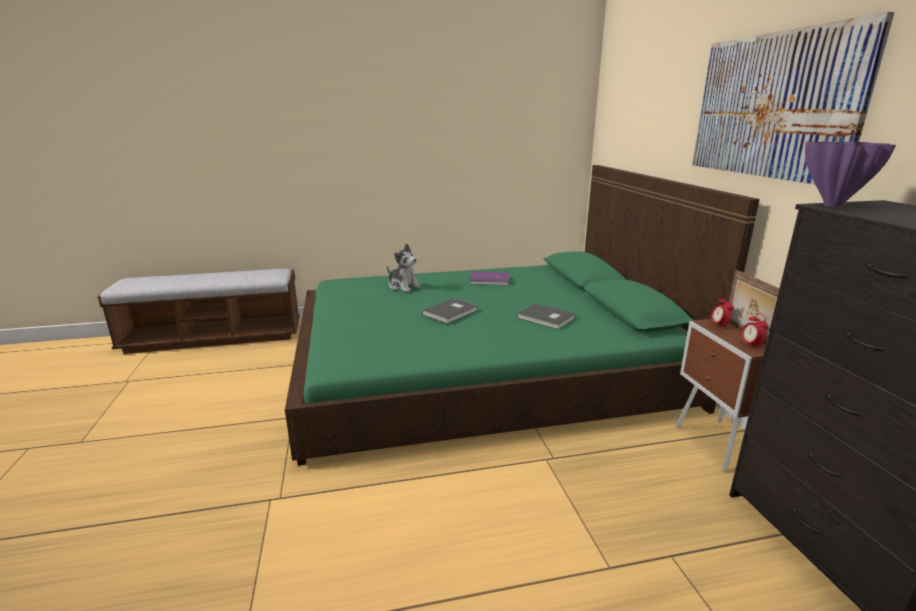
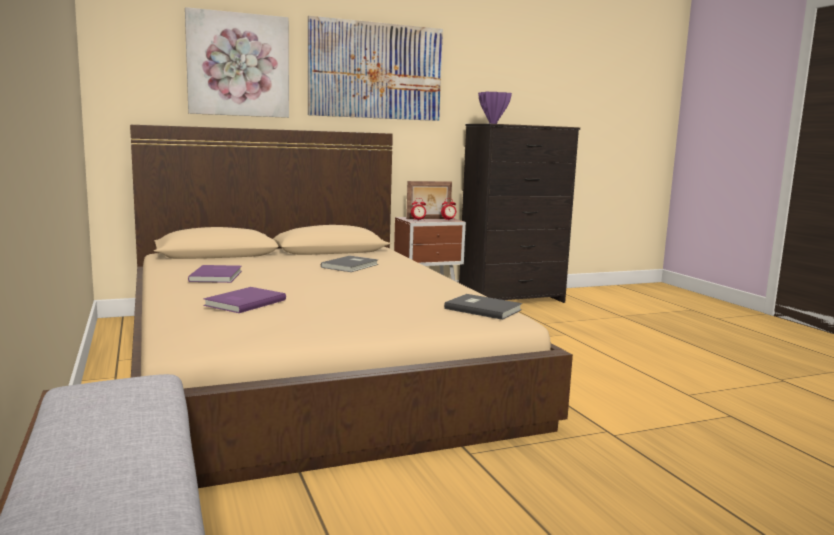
camera: 100 degrees left, 10 degrees down
green bed [285,165,760,466] -> beige bed [130,125,573,488]
plush toy [387,244,421,292] -> purple book [203,287,286,313]
grey book [422,298,477,324] -> grey book moved to [444,294,522,320]
none -> picture [185,7,289,118]

